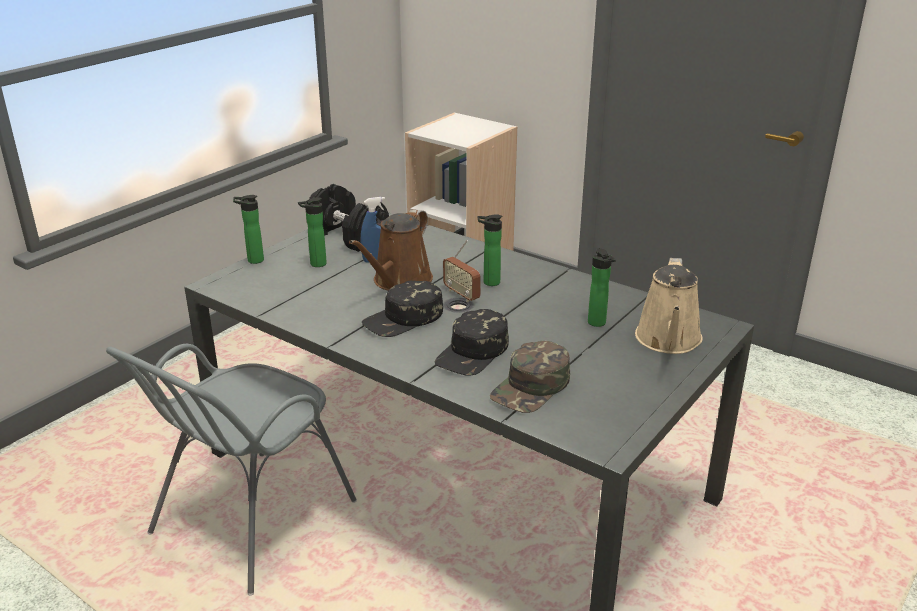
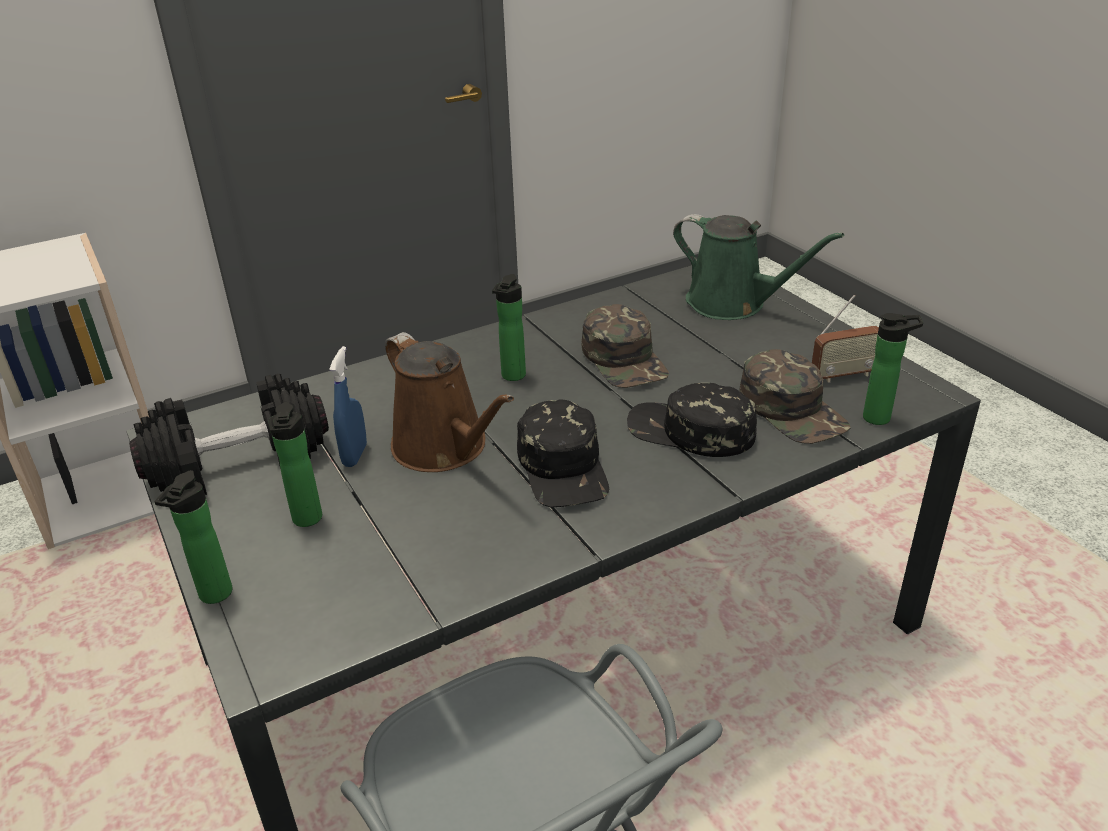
camera: 65 degrees left, 5 degrees up
black cap [435,309,509,376] -> black cap turned 150 degrees clockwise [627,383,757,457]
radio [443,240,481,302] -> radio moved to [812,295,879,383]
bottle [588,248,615,327] -> bottle moved to [863,313,923,425]
beige watering can [635,258,703,354] -> green watering can [673,214,844,320]
none -> green cap [582,304,669,388]

